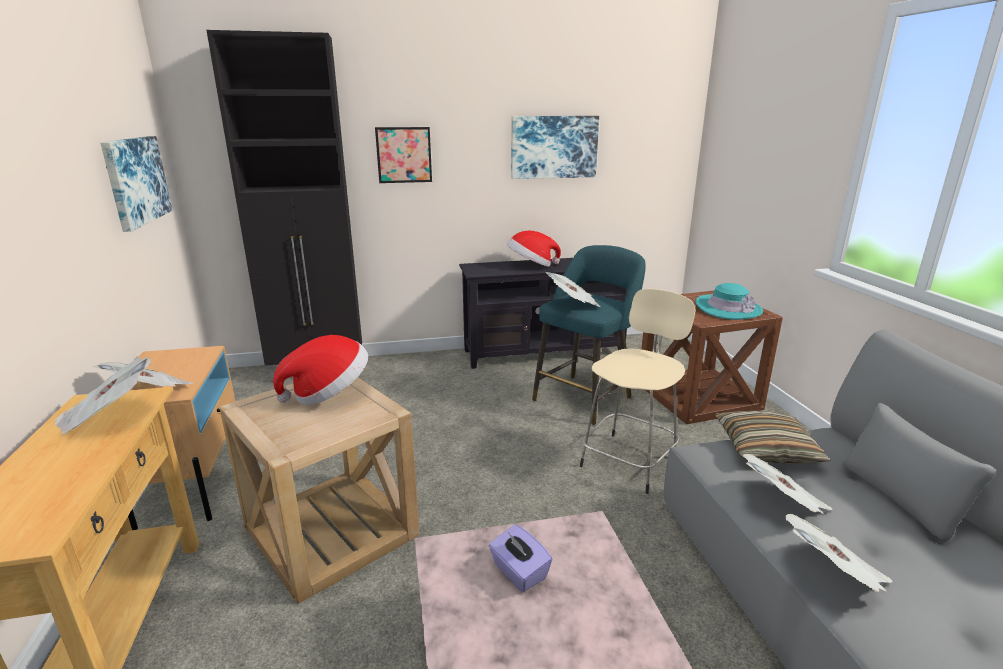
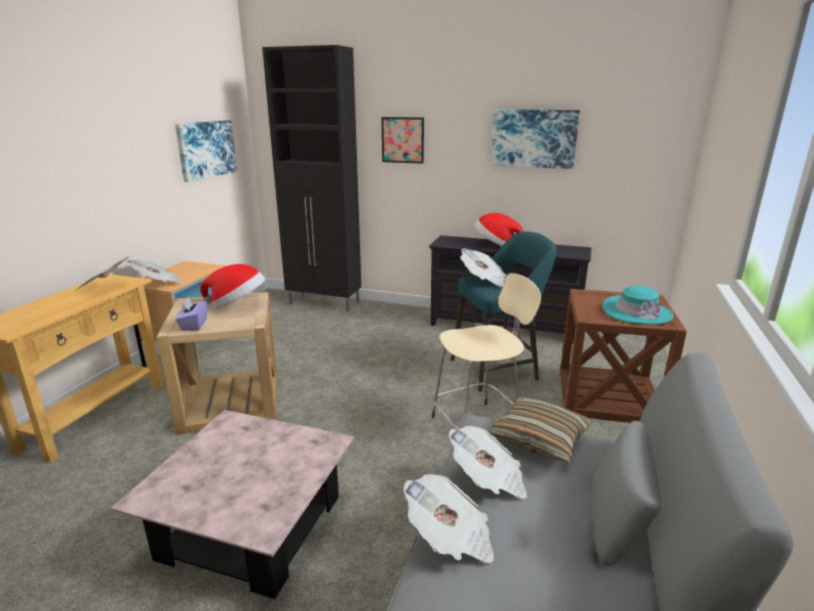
camera: 30 degrees right, 0 degrees up
purple tissue box [489,524,553,592] -> purple tissue box moved to [176,297,207,331]

